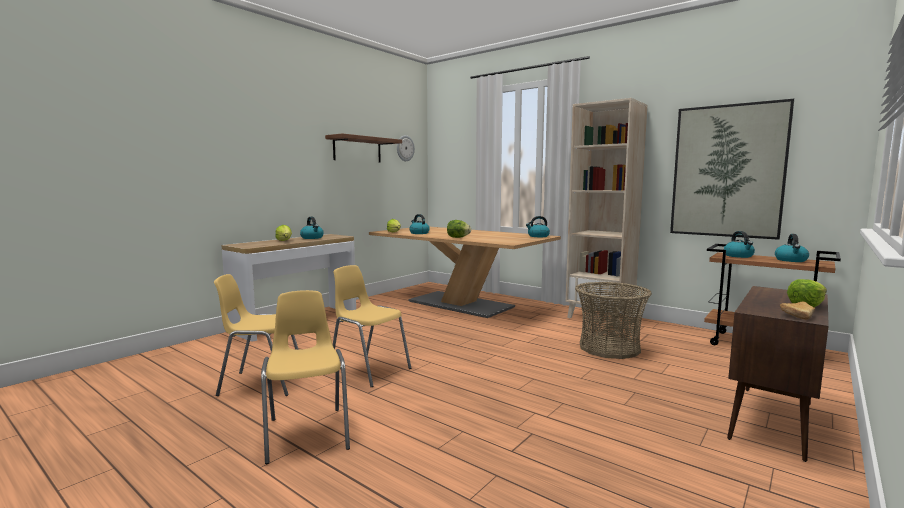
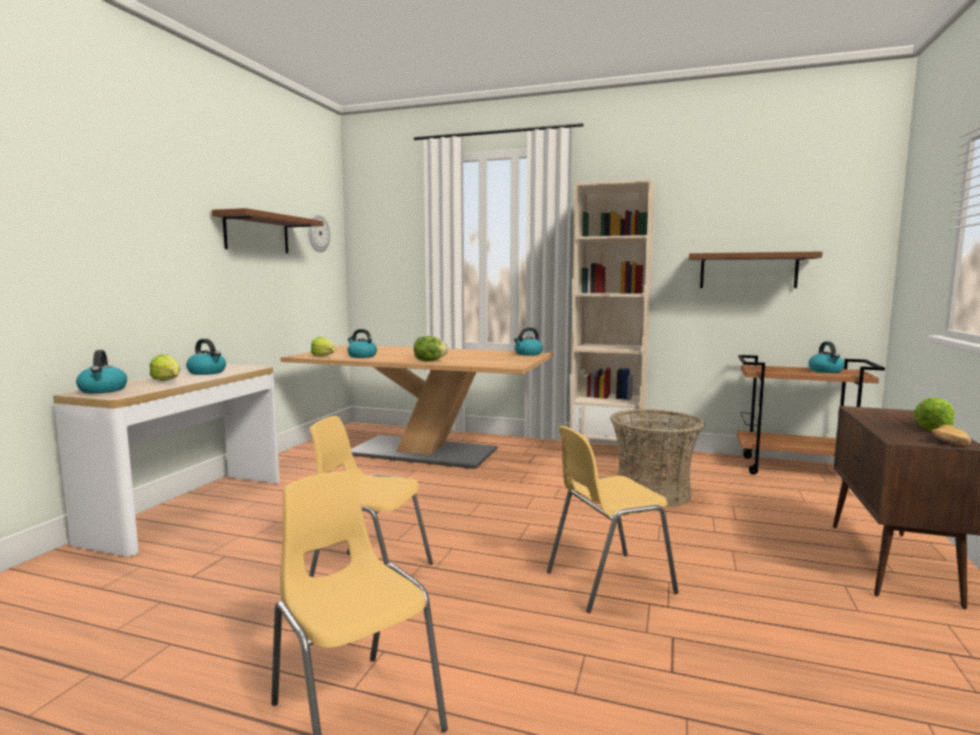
camera: 20 degrees left, 0 degrees up
yellow chair [214,274,299,396] -> yellow chair moved to [547,426,679,613]
picture [670,99,794,240] -> brown shelf [689,251,823,288]
kettle [724,231,755,258] -> kettle moved to [76,350,127,393]

